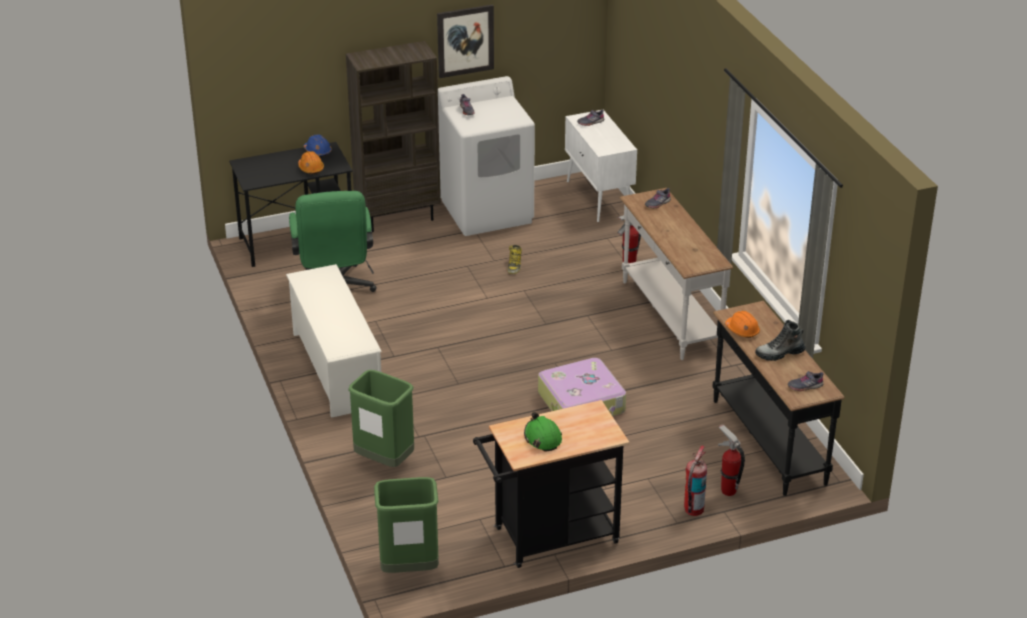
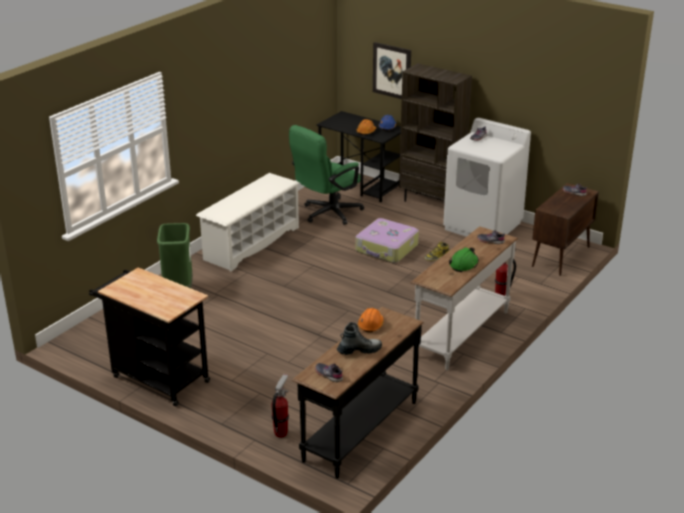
camera: 55 degrees right, 5 degrees down
green trash can [374,477,439,573] -> none
picture [437,4,494,78] -> picture moved to [373,42,411,99]
green hard hat [524,412,562,451] -> green hard hat moved to [449,247,479,272]
suitcase [538,358,626,416] -> suitcase moved to [356,218,419,263]
white cabinet [565,110,637,222] -> brown cabinet [532,183,599,276]
fire extinguisher [684,445,707,516] -> none
boot [755,320,806,361] -> boot turned 120 degrees clockwise [337,322,382,355]

